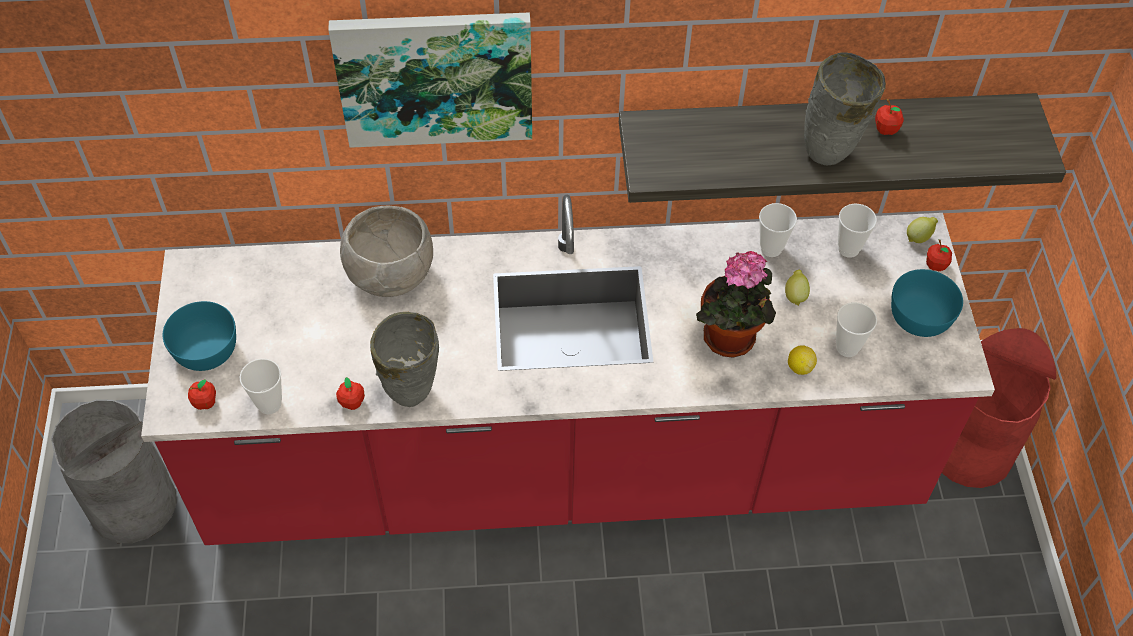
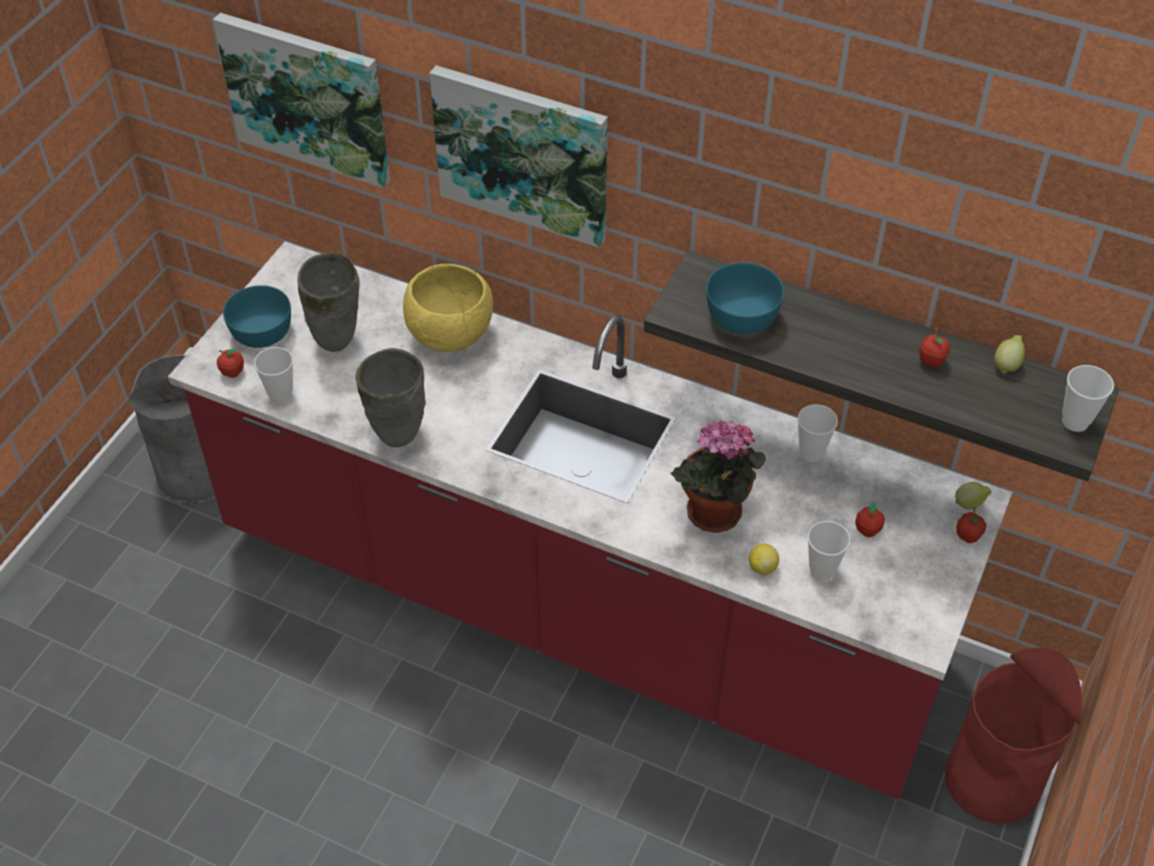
camera: 30 degrees right, 5 degrees down
apple [336,377,365,410] -> apple moved to [855,502,885,537]
grey bowl [340,205,433,297] -> yellow bowl [403,264,493,352]
lemon [785,270,810,306] -> lemon moved to [994,335,1025,374]
grey vase [804,52,886,165] -> grey vase moved to [298,253,360,352]
cup [838,204,877,258] -> cup moved to [1062,365,1114,432]
turquoise bowl [891,269,963,337] -> turquoise bowl moved to [706,262,784,334]
none -> picture [213,13,390,188]

